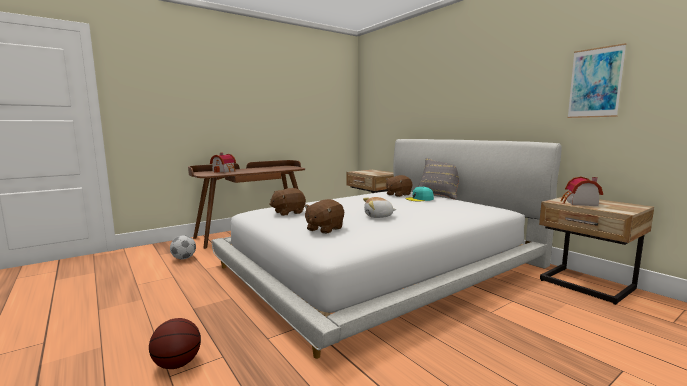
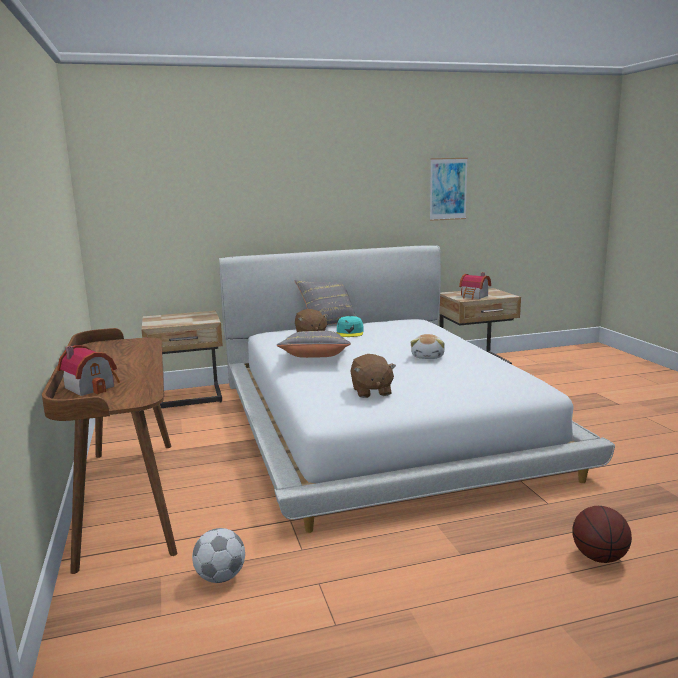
camera: 70 degrees left, 5 degrees up
brown plush toy [304,199,344,234] -> none
none -> grey pillow [277,331,351,358]

